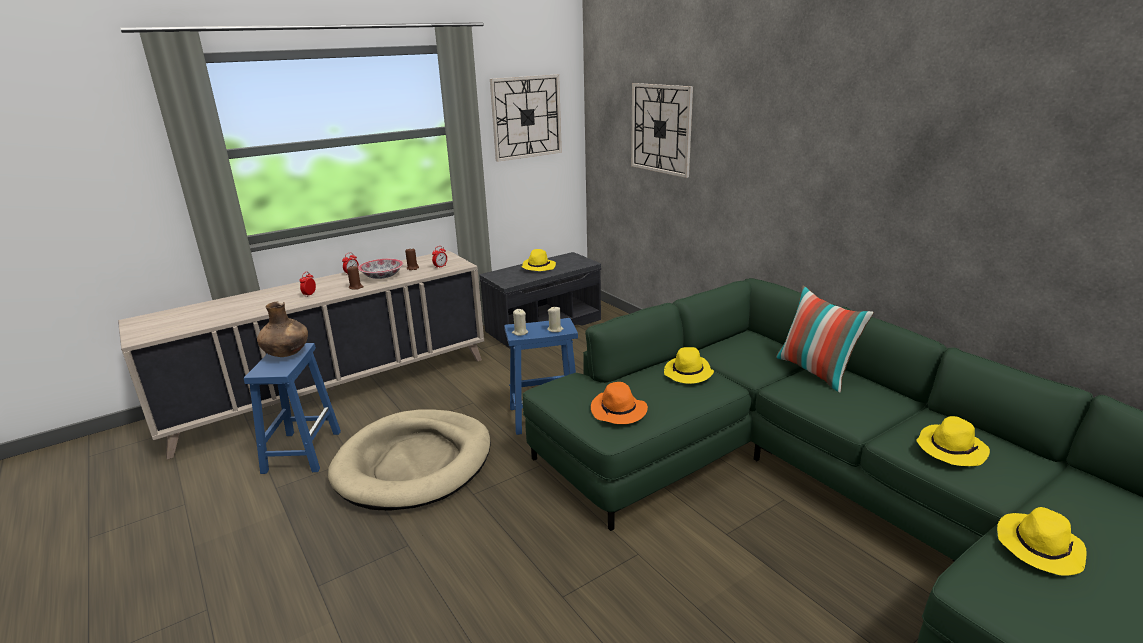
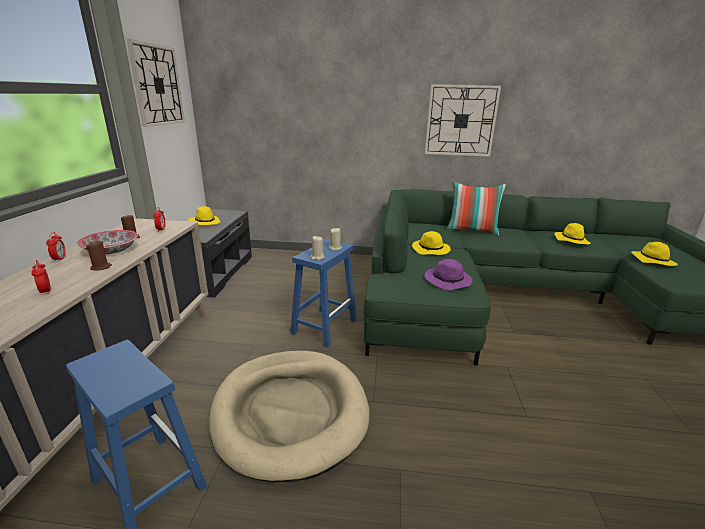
camera: 50 degrees left, 0 degrees up
brown vase [257,301,308,357] -> none
orange hat [591,382,648,424] -> purple hat [425,259,472,290]
wall clock [631,83,693,178] -> wall clock moved to [425,84,501,156]

